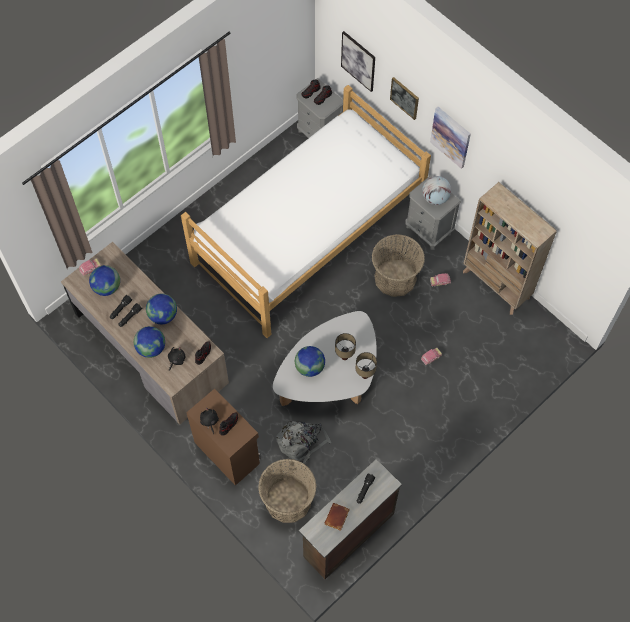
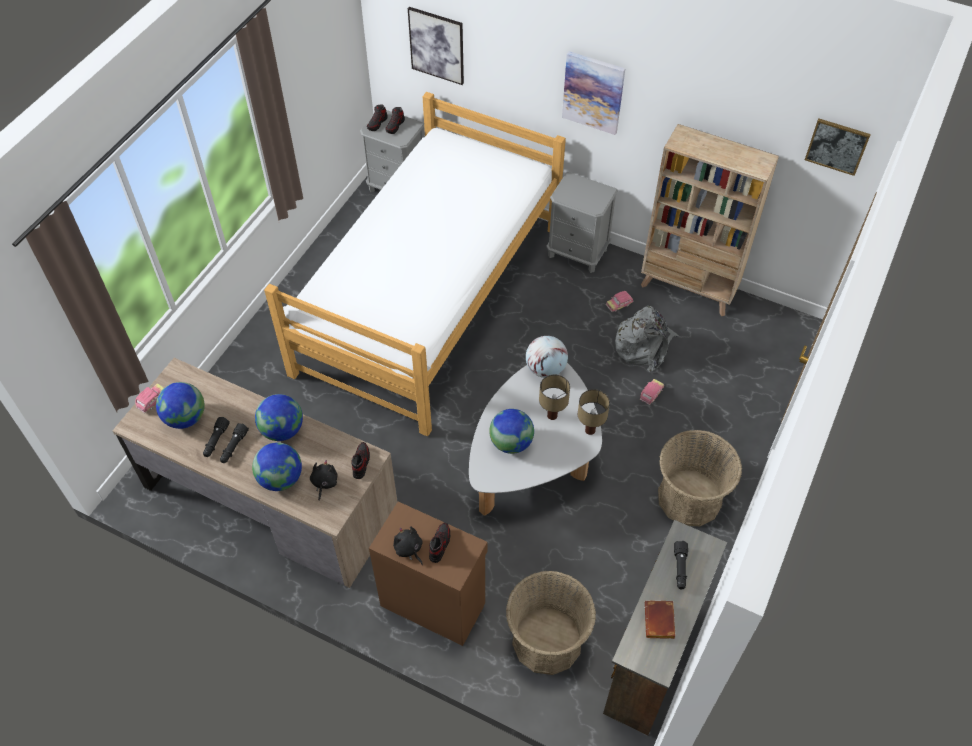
camera: 20 degrees left, 10 degrees down
grey backpack [277,421,332,466] -> grey backpack moved to [615,306,679,372]
basket [372,234,425,297] -> basket moved to [658,430,742,526]
picture [390,77,419,120] -> picture moved to [805,118,871,176]
globe [422,176,451,205] -> globe moved to [526,336,568,378]

